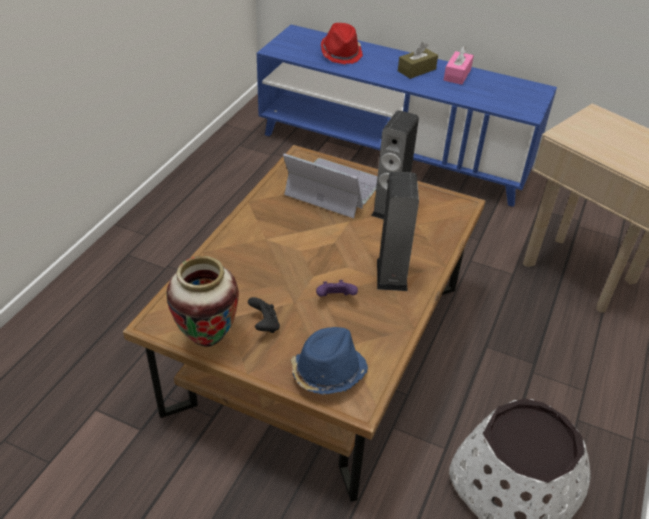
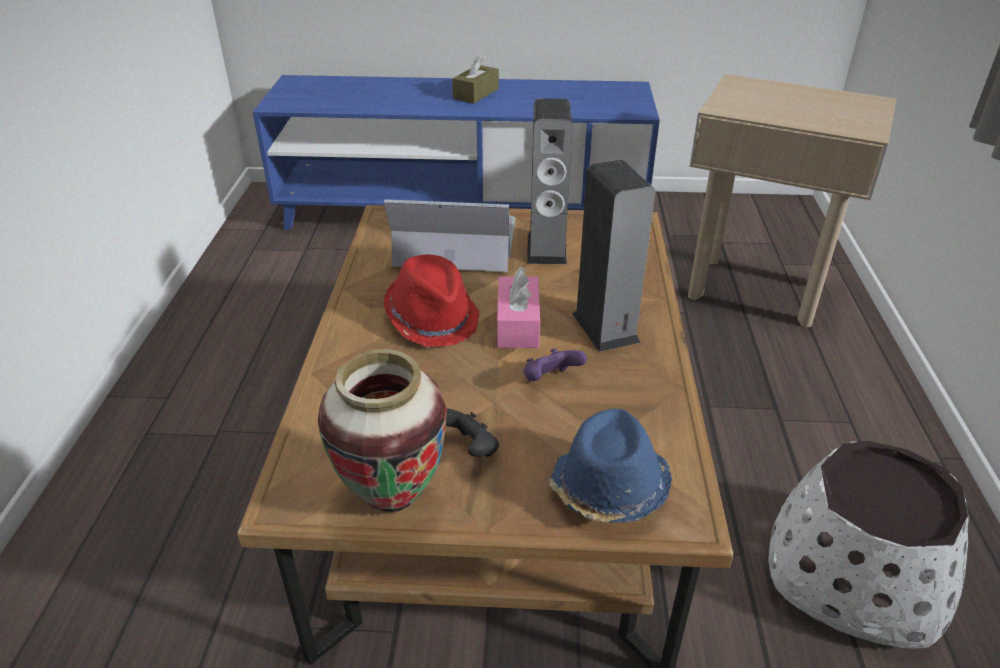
camera: 20 degrees left, 5 degrees down
red hat [321,23,363,64] -> red hat moved to [384,254,480,347]
pink tissue box [444,46,474,85] -> pink tissue box moved to [497,267,540,348]

